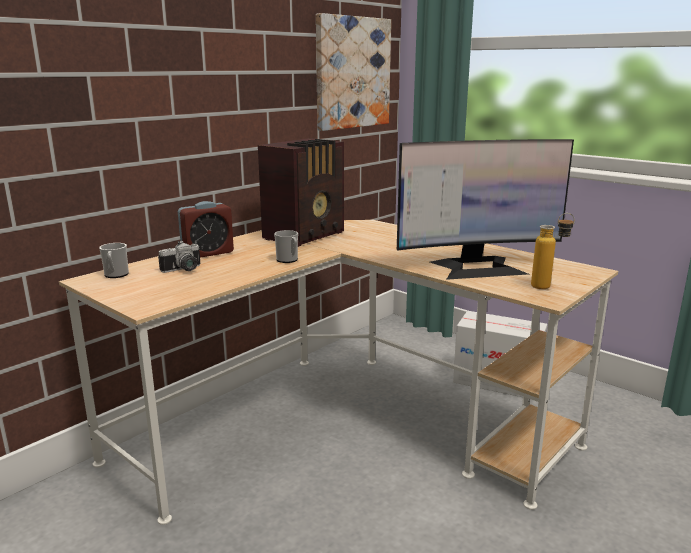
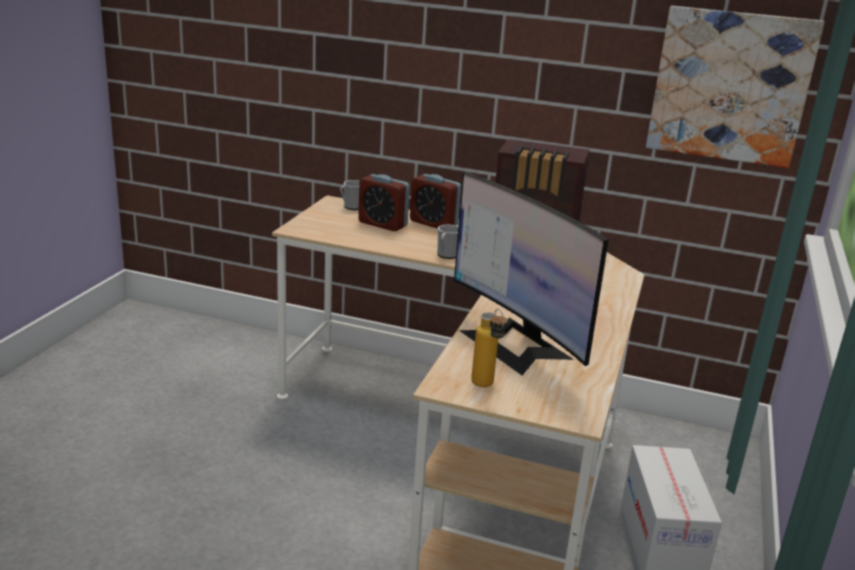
camera: 65 degrees right, 5 degrees up
camera [158,241,200,273] -> alarm clock [358,174,410,231]

